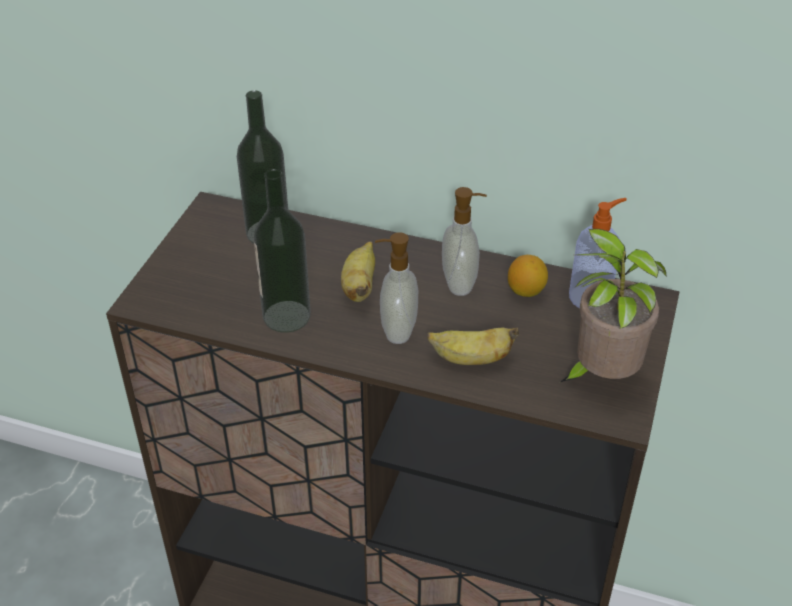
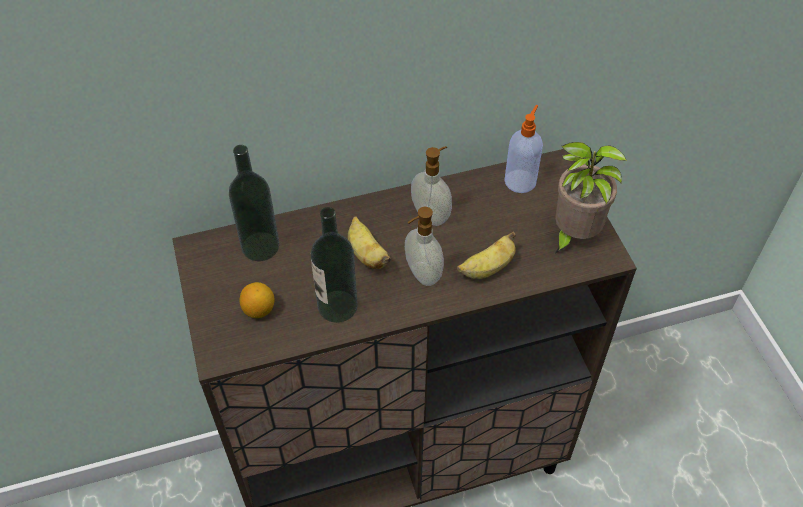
camera: 35 degrees left, 10 degrees up
lemon [508,255,548,297] -> lemon moved to [240,282,274,318]

